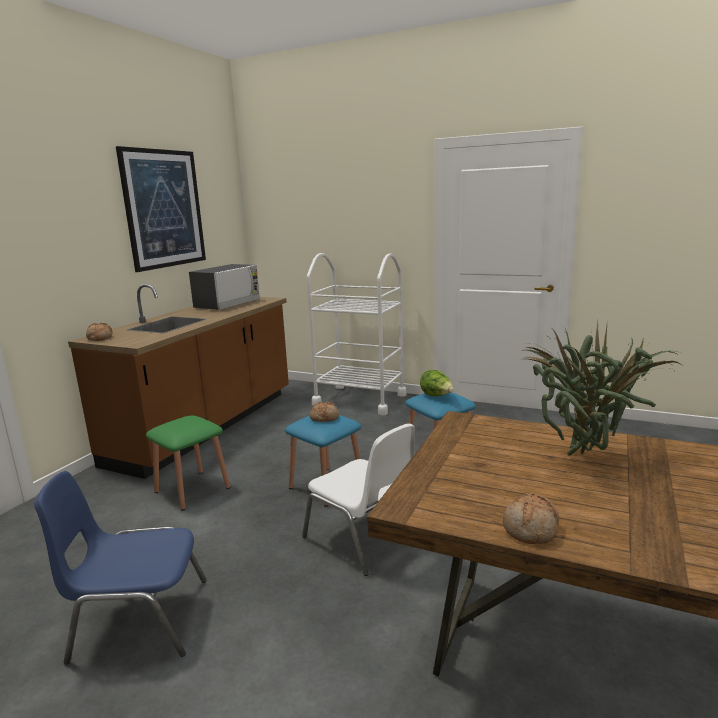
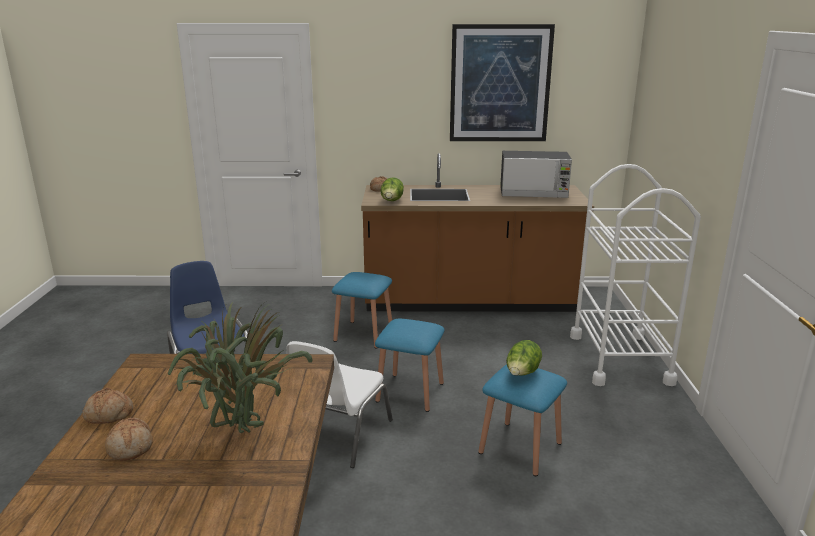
camera: 65 degrees right, 5 degrees up
green stool [146,415,230,511] -> blue stool [332,272,392,349]
bread [310,401,339,422] -> bread moved to [105,418,153,460]
none -> lettuce [380,177,404,201]

